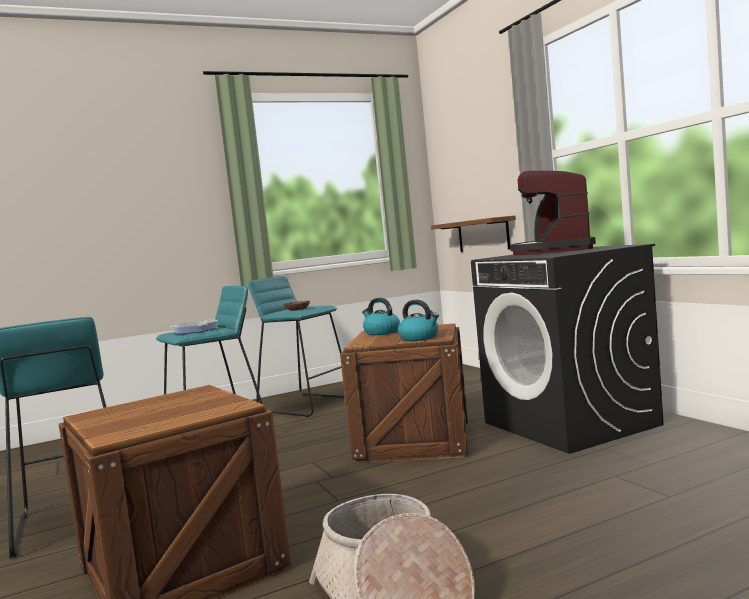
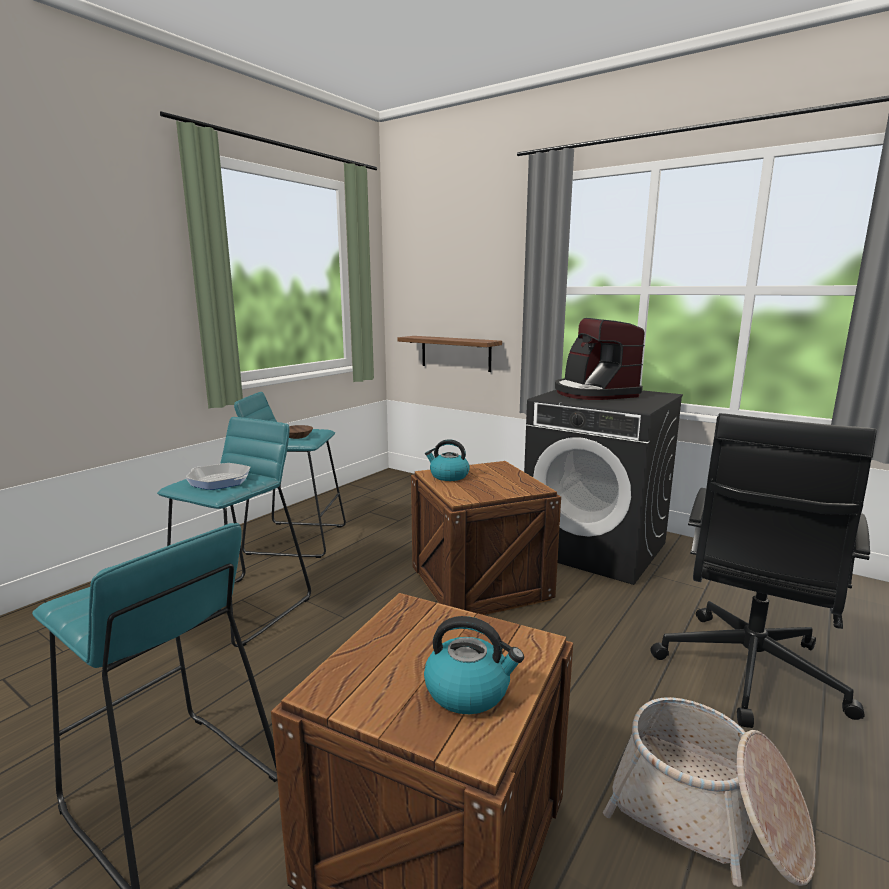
camera: 30 degrees left, 10 degrees up
kettle [398,300,439,341] -> kettle moved to [424,616,524,714]
none -> black office chair [650,413,877,728]

